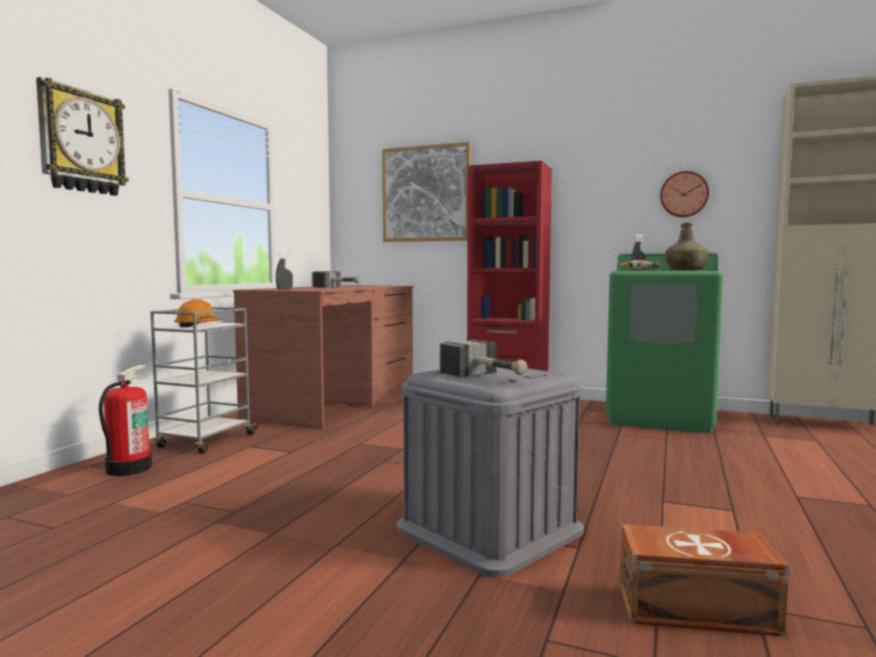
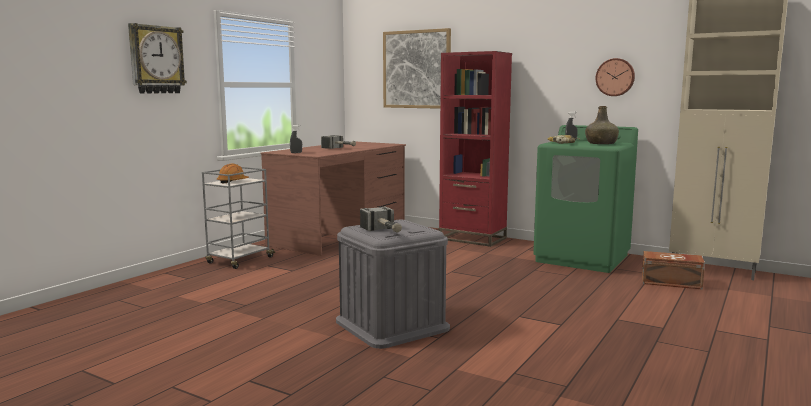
camera: 10 degrees right, 5 degrees up
fire extinguisher [99,365,152,476] -> none
brown storage box [620,524,789,636] -> brown storage box moved to [642,251,705,290]

